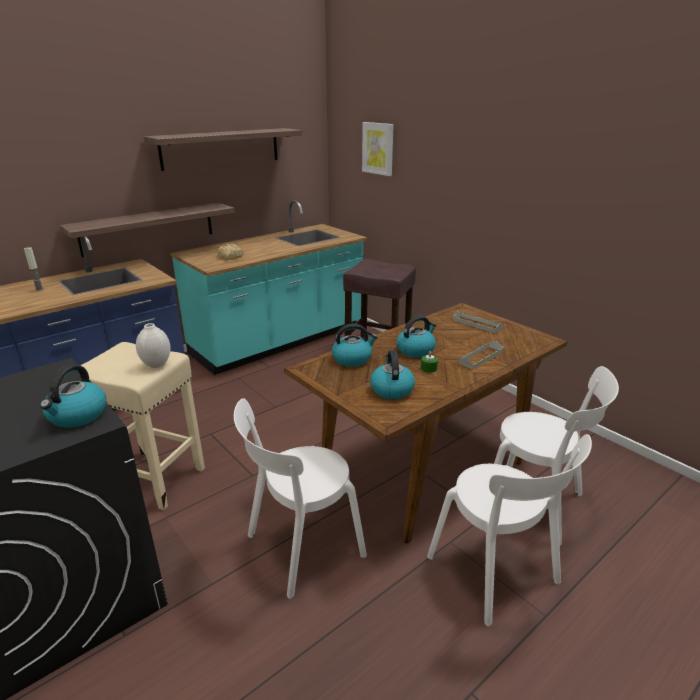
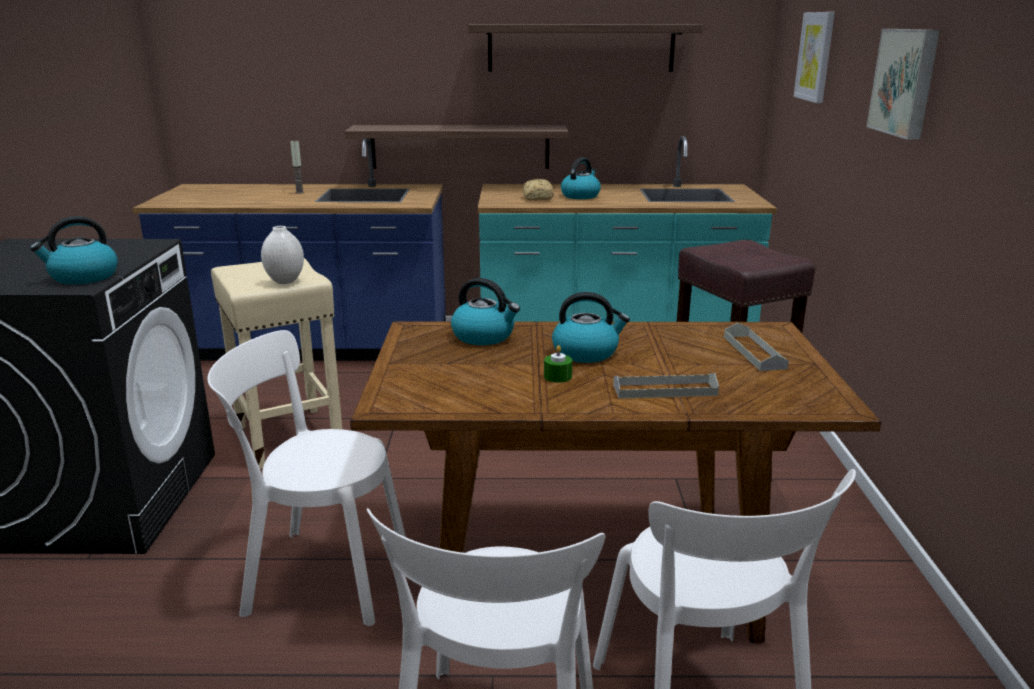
camera: 40 degrees right, 5 degrees down
kettle [370,350,415,399] -> kettle moved to [561,158,601,199]
none -> picture [867,29,940,140]

